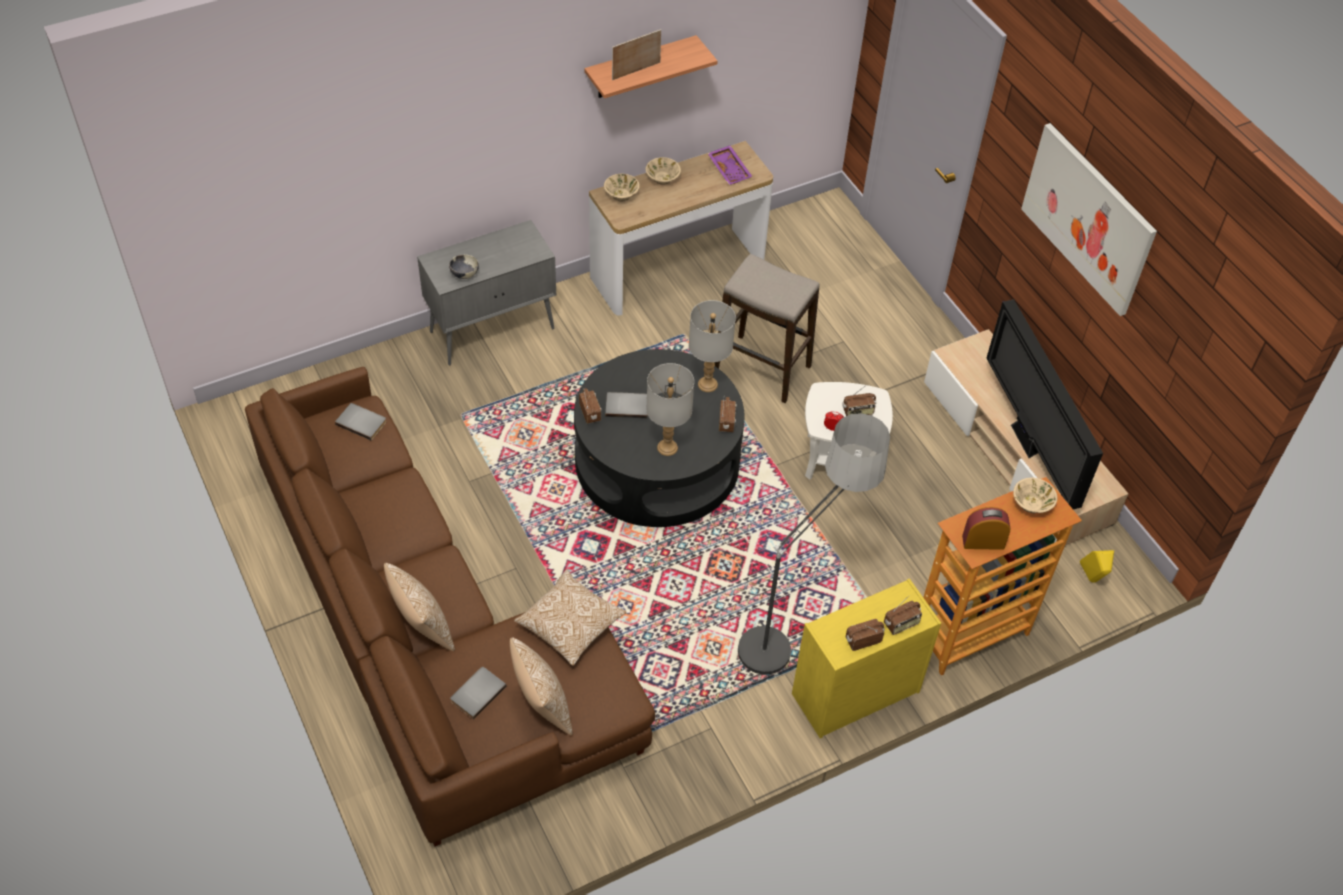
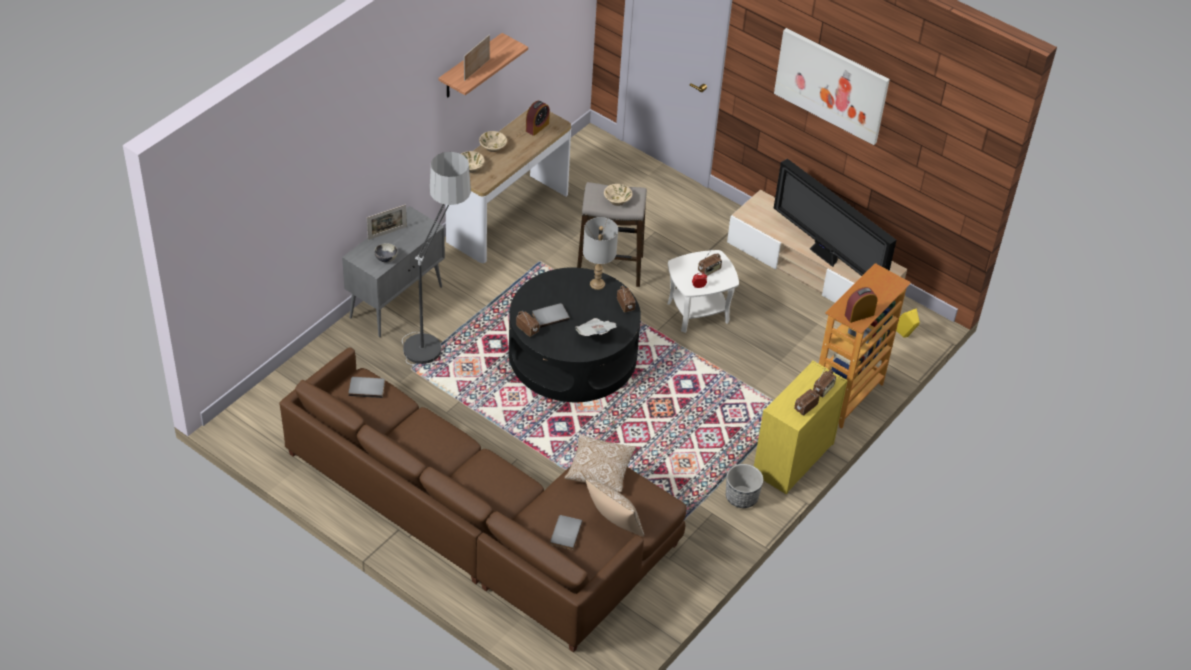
camera: 25 degrees left, 5 degrees down
pillow [384,563,455,651] -> none
grey table lamp [646,363,694,456] -> newspaper [576,318,616,336]
purple tray [707,145,752,185] -> alarm clock [526,101,550,136]
floor lamp [738,413,890,675] -> floor lamp moved to [402,152,471,366]
beige bowl [1013,478,1057,513] -> beige bowl moved to [604,184,632,206]
none -> picture frame [367,204,407,240]
none -> planter [726,464,763,508]

